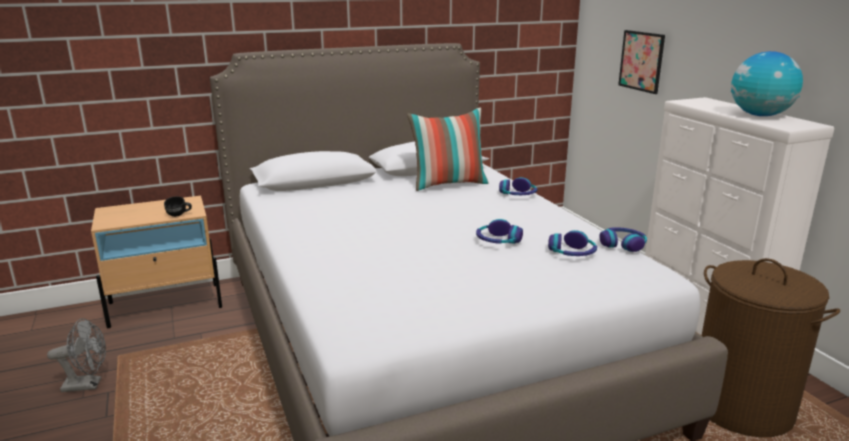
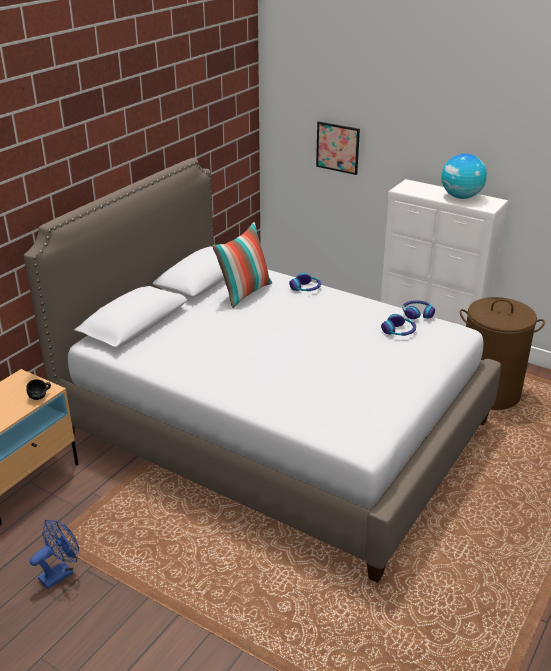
camera: 35 degrees left, 10 degrees up
grey fan [47,319,106,392] -> blue fan [30,520,79,589]
headphones [476,219,523,244] -> none

